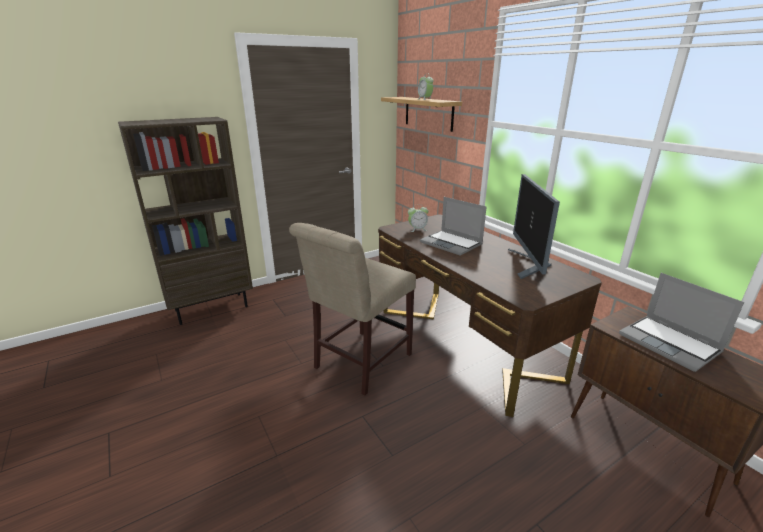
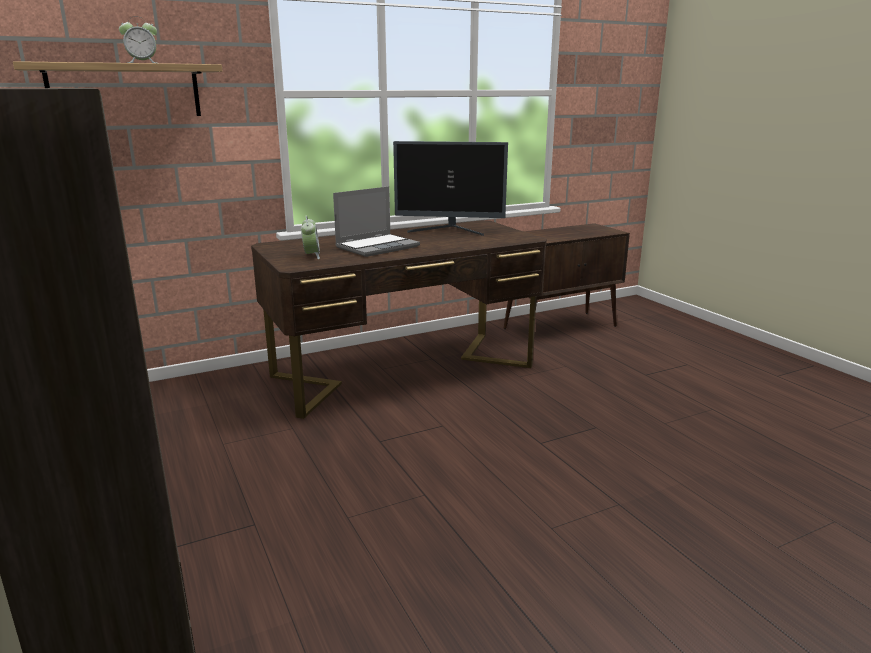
camera: 85 degrees left, 5 degrees down
beige chair [289,223,416,396] -> none
laptop [619,273,744,372] -> none

